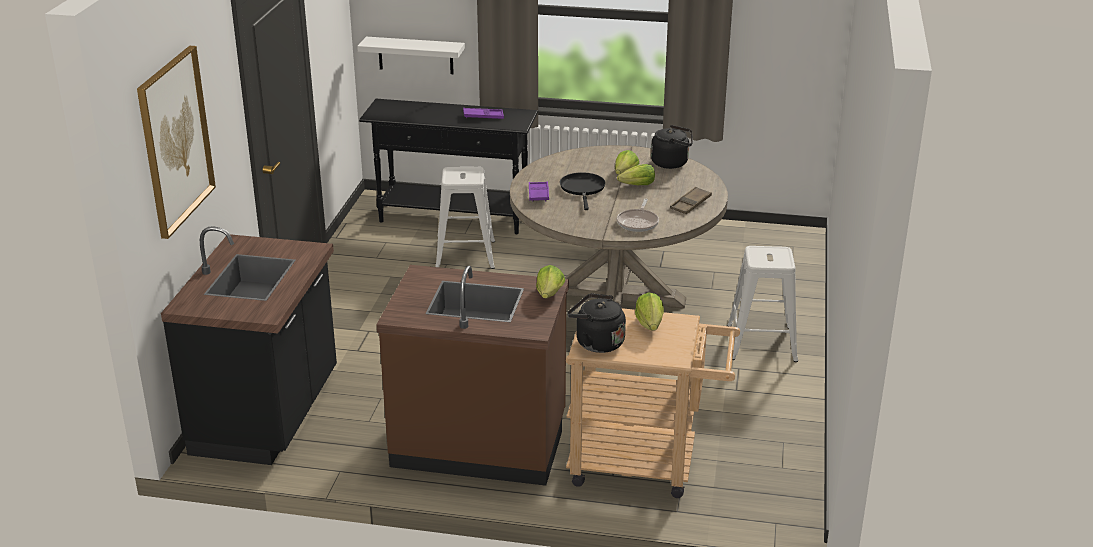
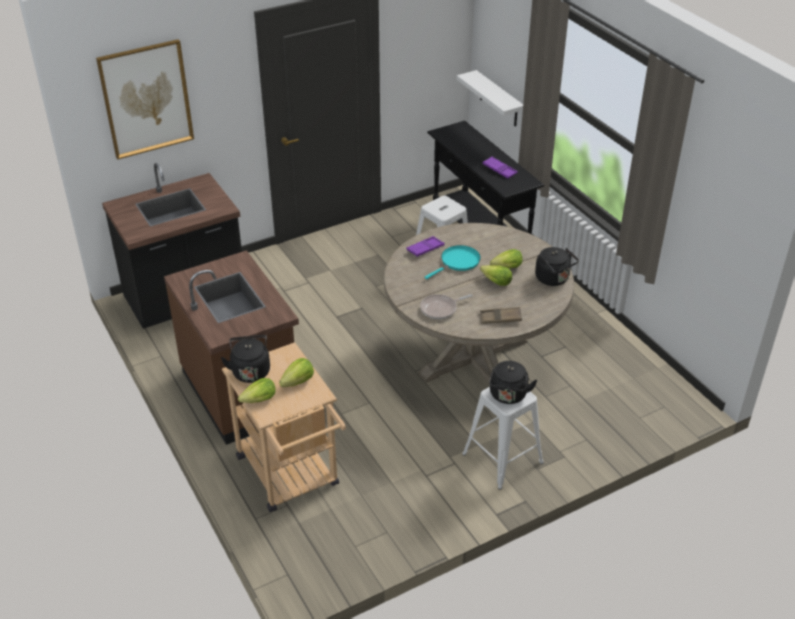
camera: 50 degrees right, 10 degrees up
lettuce [536,265,565,299] -> lettuce moved to [238,378,276,403]
black frying pan [560,172,606,210] -> turquoise frying pan [425,245,481,279]
none -> black kettle [489,361,537,404]

